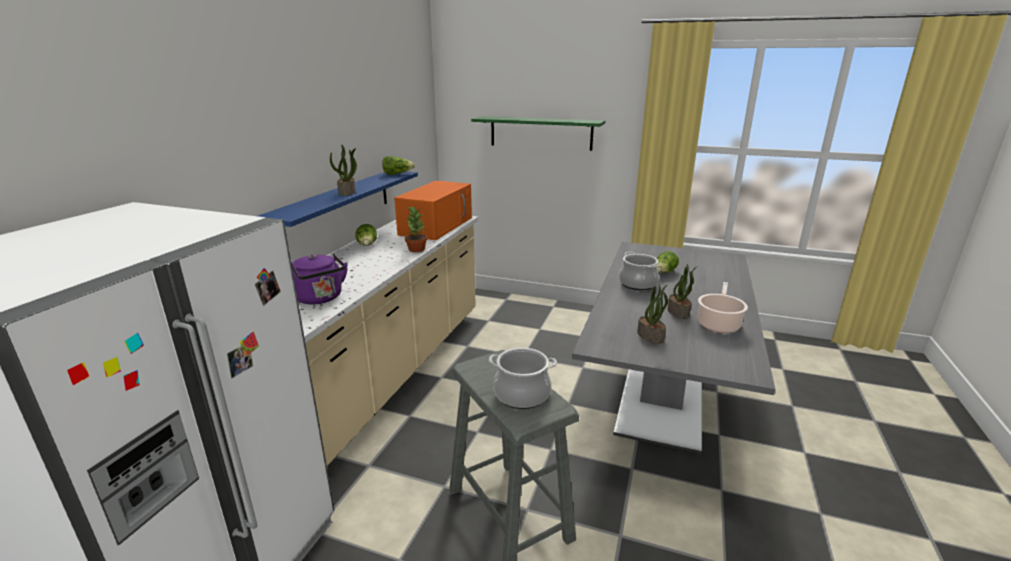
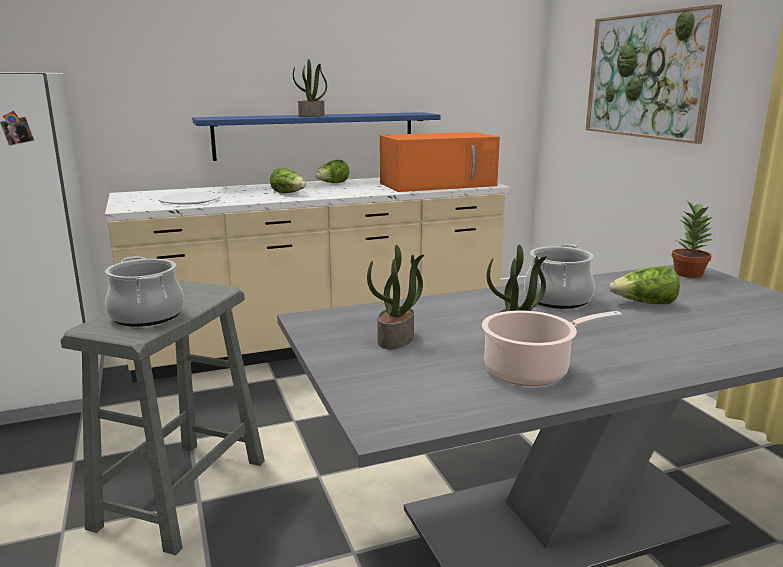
camera: 50 degrees right, 5 degrees down
purple kettle [291,253,348,304] -> white plate [158,192,220,205]
lettuce [383,156,415,175] -> lettuce moved to [270,168,306,193]
potted plant [405,206,427,252] -> potted plant moved to [672,201,713,278]
green shelf [471,116,605,151] -> picture [586,4,722,144]

